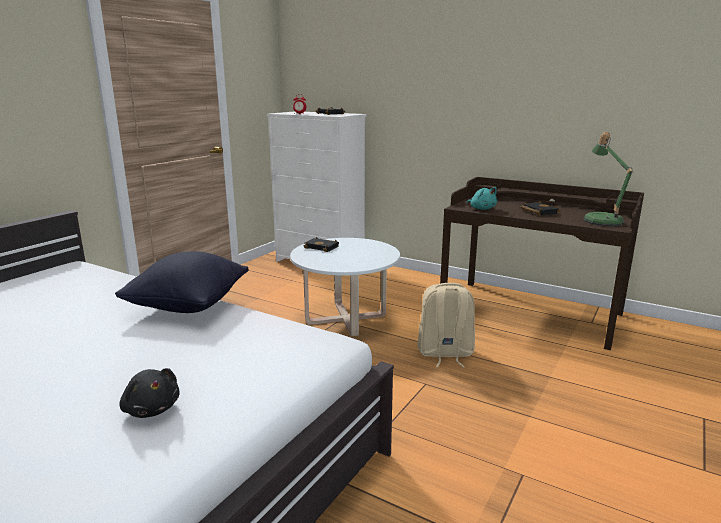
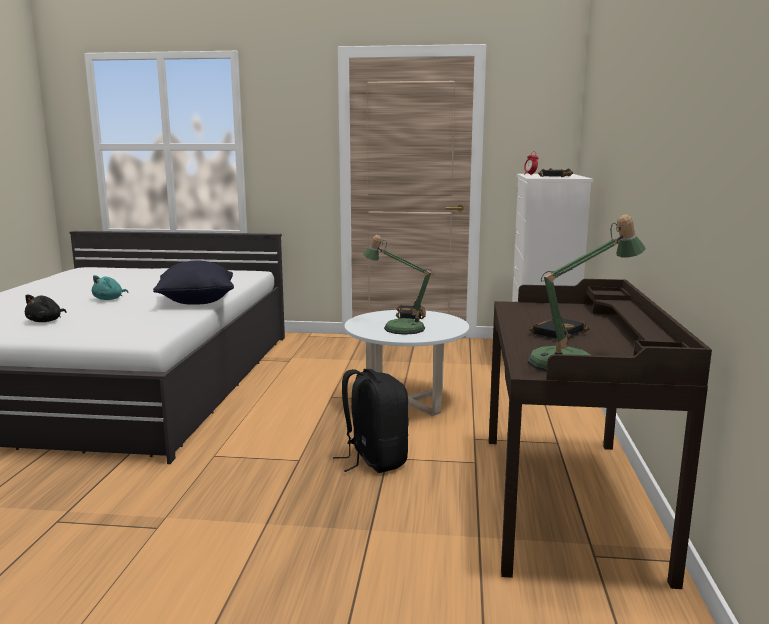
camera: 65 degrees right, 5 degrees down
beige backpack [417,283,475,367] -> black backpack [333,369,409,473]
turquoise plush toy [467,187,497,210] -> turquoise plush toy moved to [92,275,128,300]
none -> table lamp [363,235,434,335]

